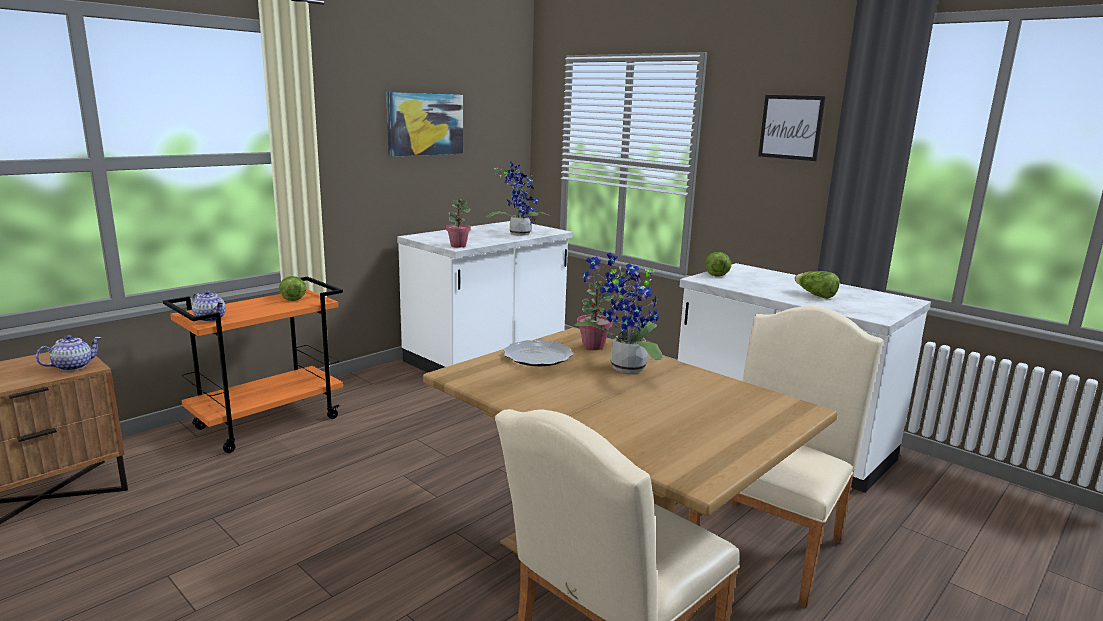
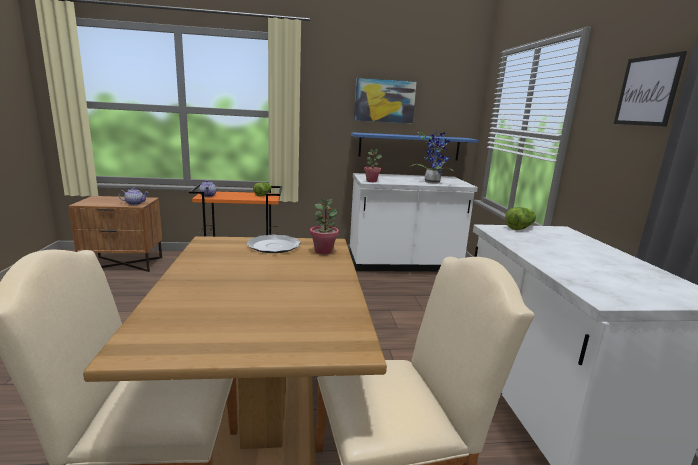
camera: 40 degrees right, 0 degrees up
potted plant [574,252,663,373] -> none
lettuce [794,271,840,299] -> none
none -> blue shelf [351,132,479,160]

